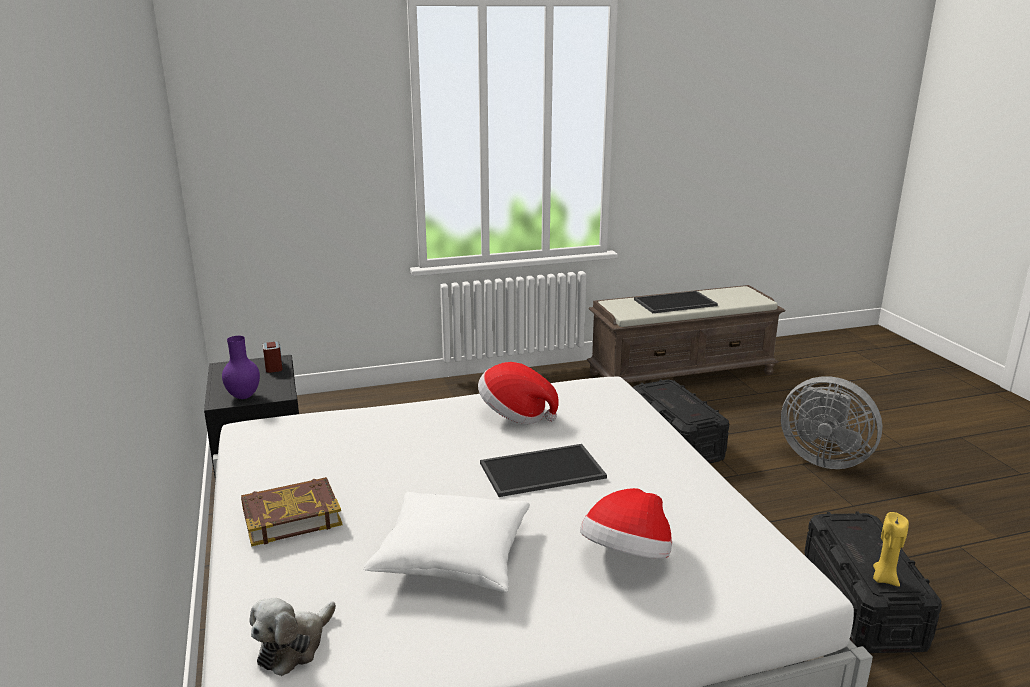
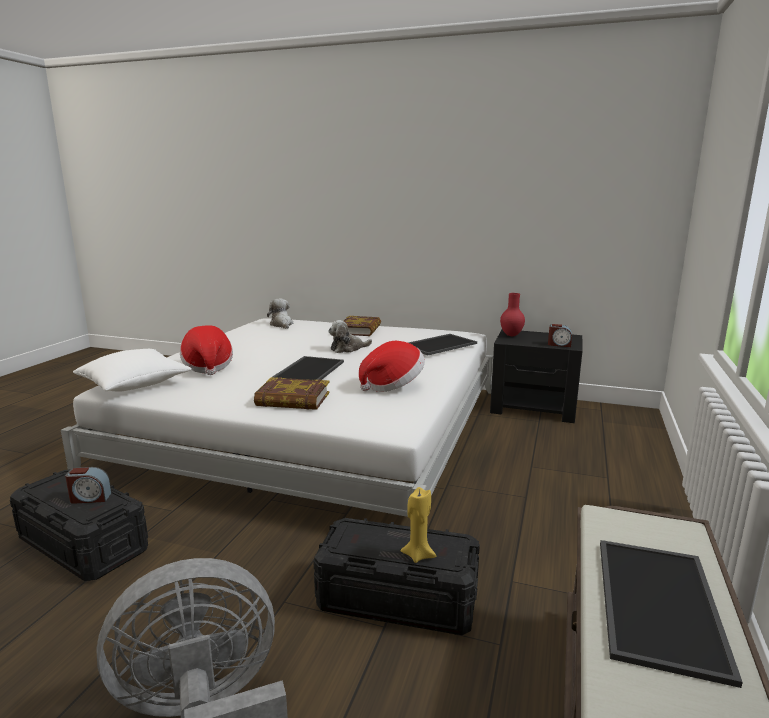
camera: 125 degrees right, 5 degrees down
purple vase [222,336,260,399] -> red vase [500,293,525,336]
white pillow [364,492,530,592] -> white pillow moved to [73,349,192,392]
yellow candle [873,512,909,587] -> yellow candle moved to [400,487,436,563]
none -> alarm clock [65,467,112,504]
none -> book [254,377,330,410]
none -> plush toy [328,320,372,353]
none -> tray [408,334,477,356]

